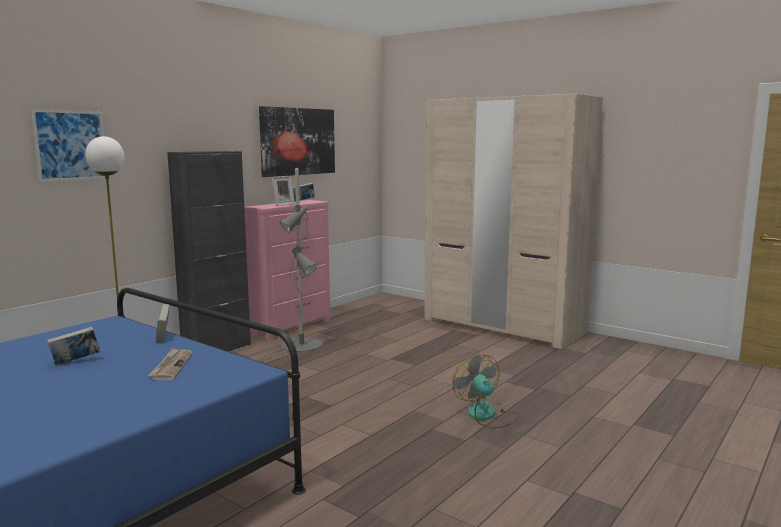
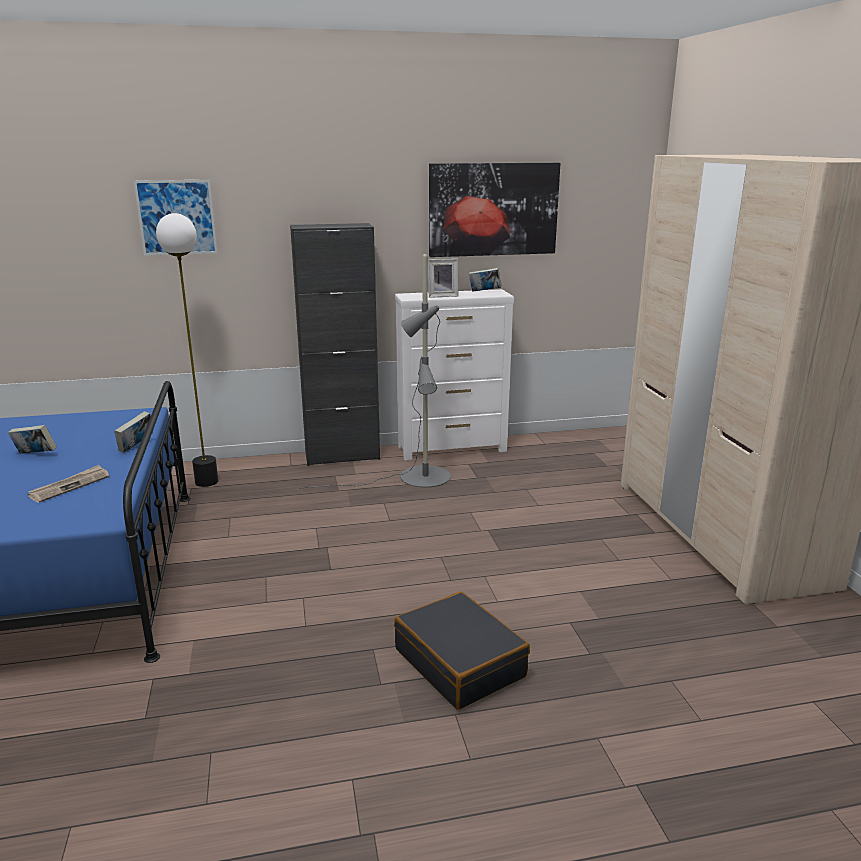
camera: 40 degrees right, 10 degrees up
pink dresser [244,200,330,341] -> white dresser [395,289,514,460]
fan [452,354,519,429] -> black suitcase [394,591,530,710]

